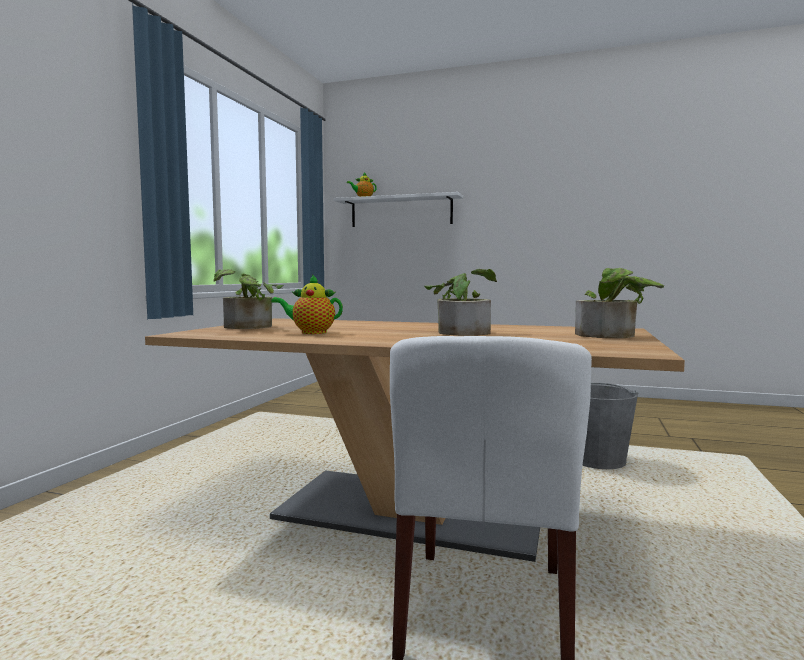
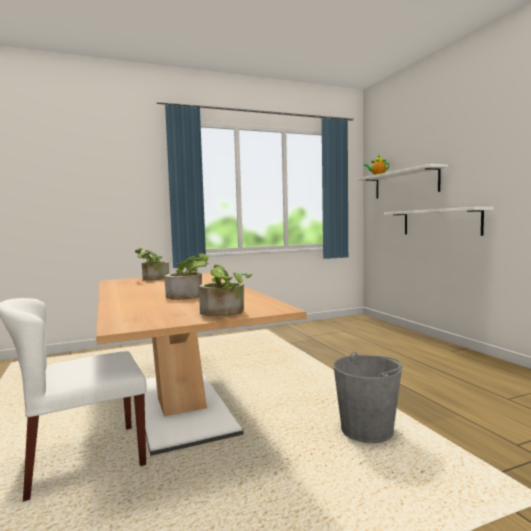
camera: 50 degrees right, 0 degrees up
teapot [271,274,343,334] -> none
none -> white shelf [384,207,494,236]

